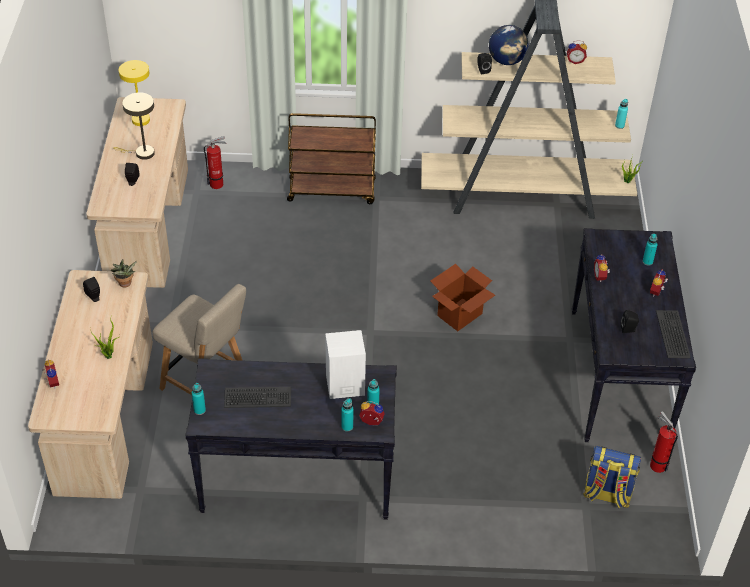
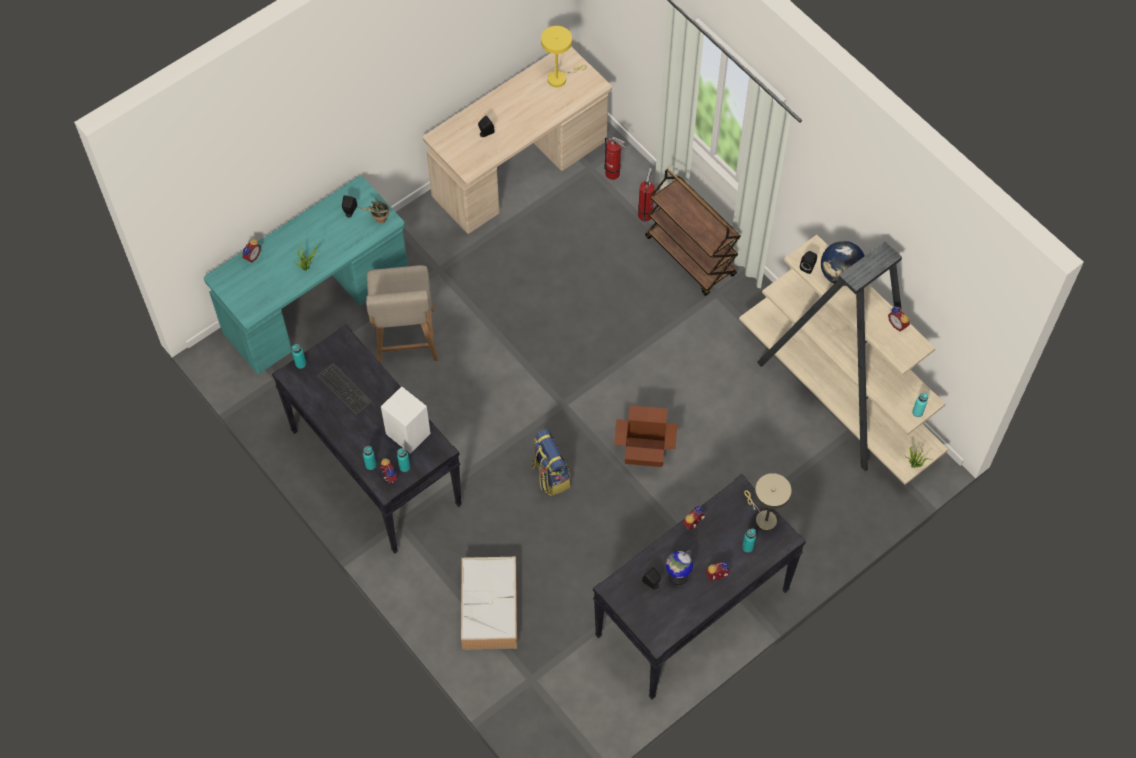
camera: 50 degrees right, 15 degrees up
beige desk [28,270,153,499] -> turquoise desk [204,176,408,374]
beige table lamp [113,92,155,160] -> beige table lamp moved to [744,473,792,532]
backpack [583,446,642,508] -> backpack moved to [531,429,571,496]
fire extinguisher [650,411,678,473] -> fire extinguisher moved to [638,168,654,222]
keyboard [656,310,691,358] -> none
none -> storage box [461,557,517,650]
none -> globe [666,550,693,585]

